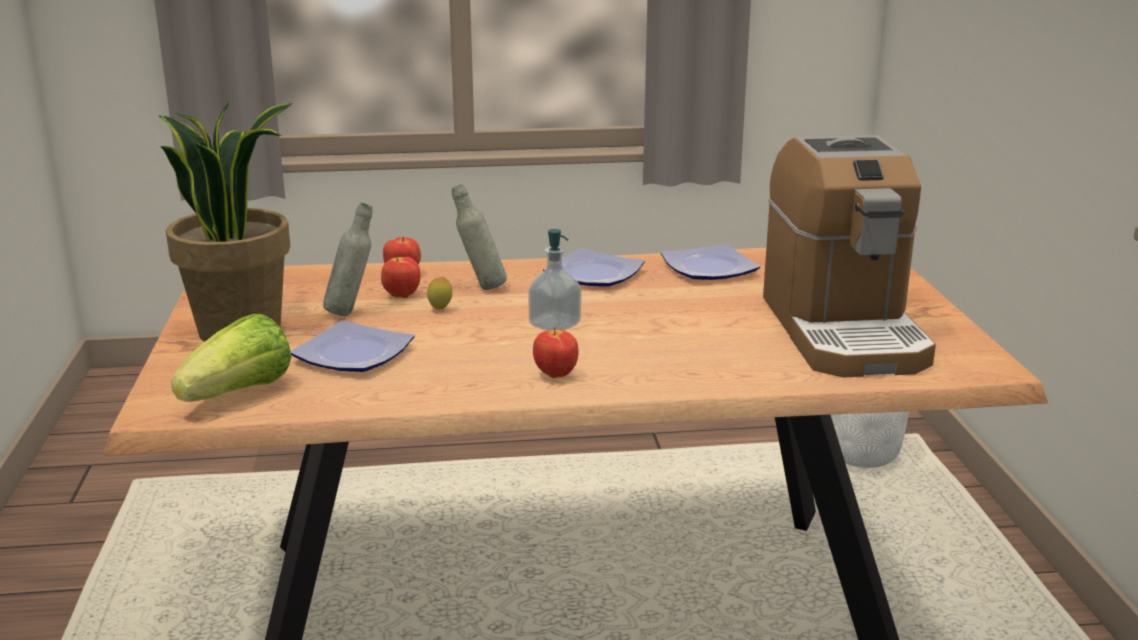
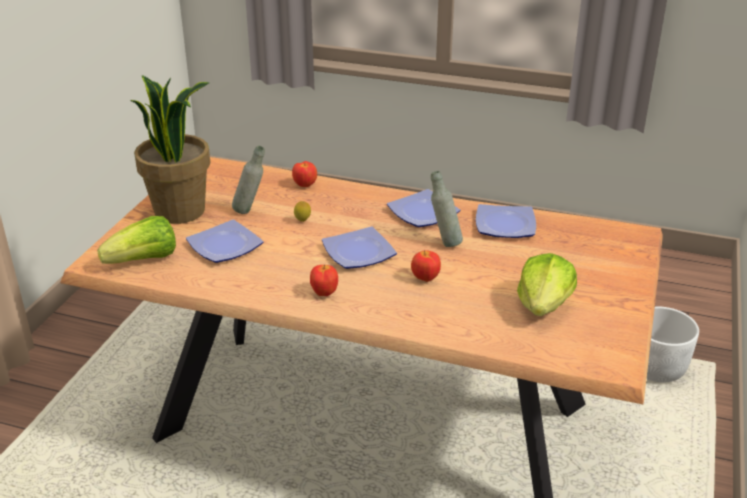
camera: 25 degrees right, 10 degrees up
apple [381,255,421,298] -> apple moved to [411,250,441,282]
grey bottle [452,185,507,290] -> grey bottle moved to [431,171,463,247]
soap dispenser [528,229,581,331] -> plate [322,226,397,269]
coffee machine [763,135,936,378] -> lettuce [517,253,577,316]

